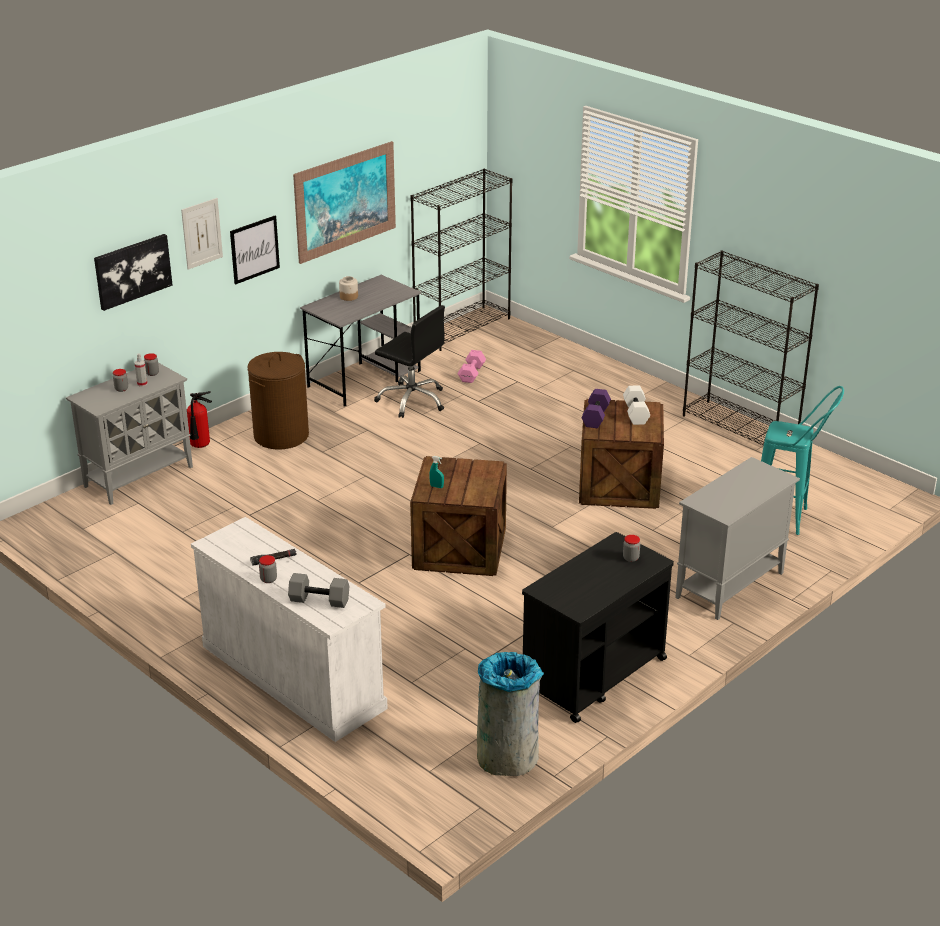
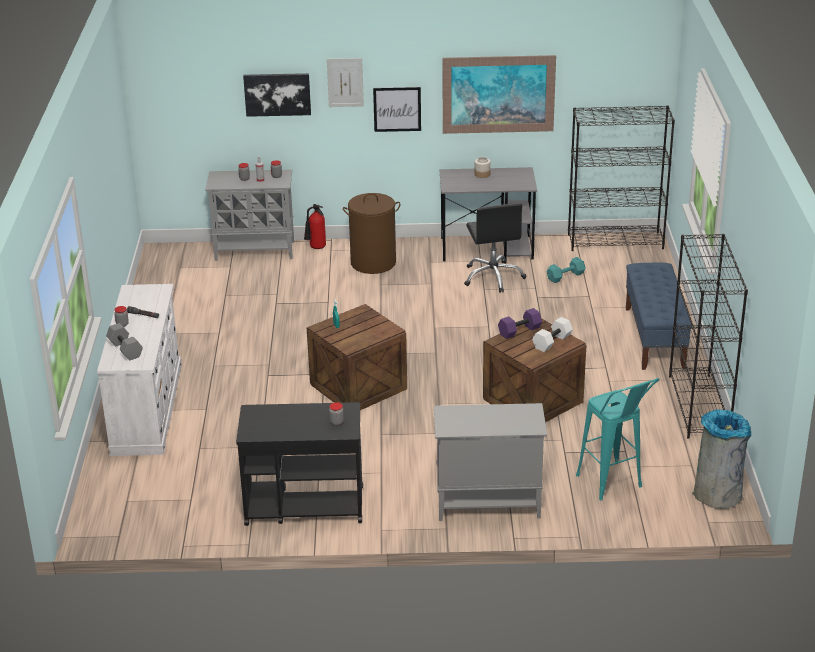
camera: 45 degrees right, 0 degrees up
pink dumbbell [457,350,486,383] -> turquoise dumbbell [547,257,586,283]
grey trash can [477,652,544,776] -> grey trash can moved to [692,409,752,509]
none -> blue bench [626,262,692,370]

